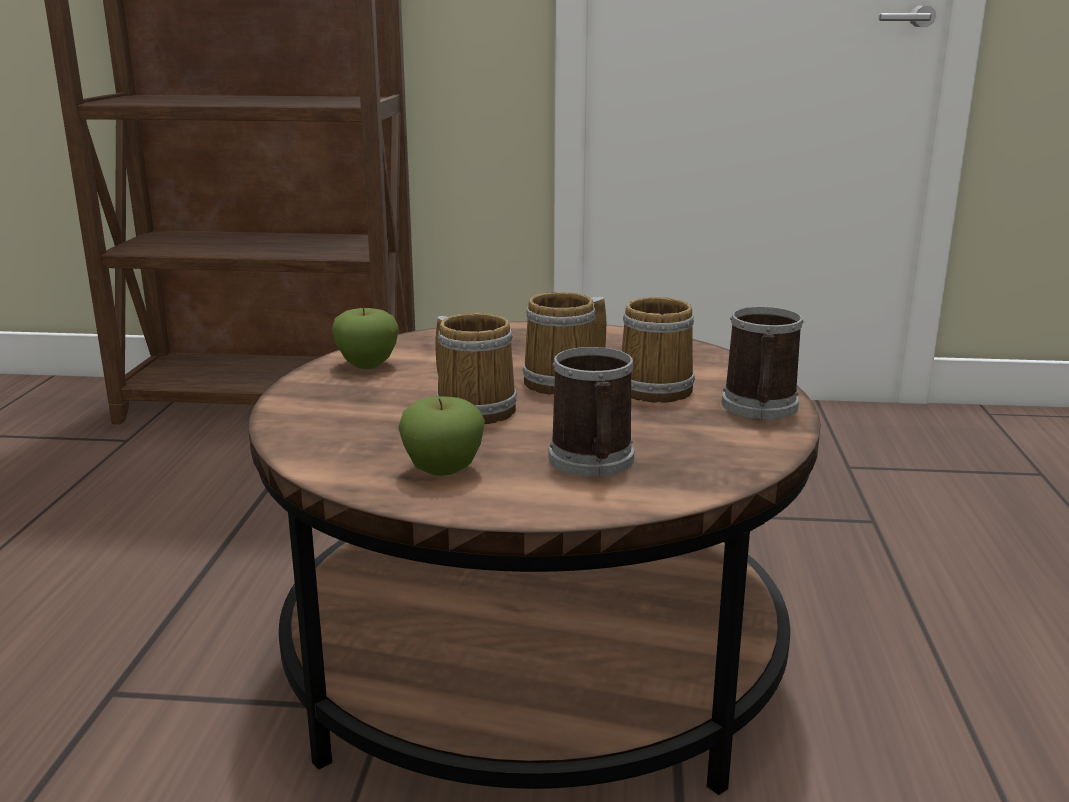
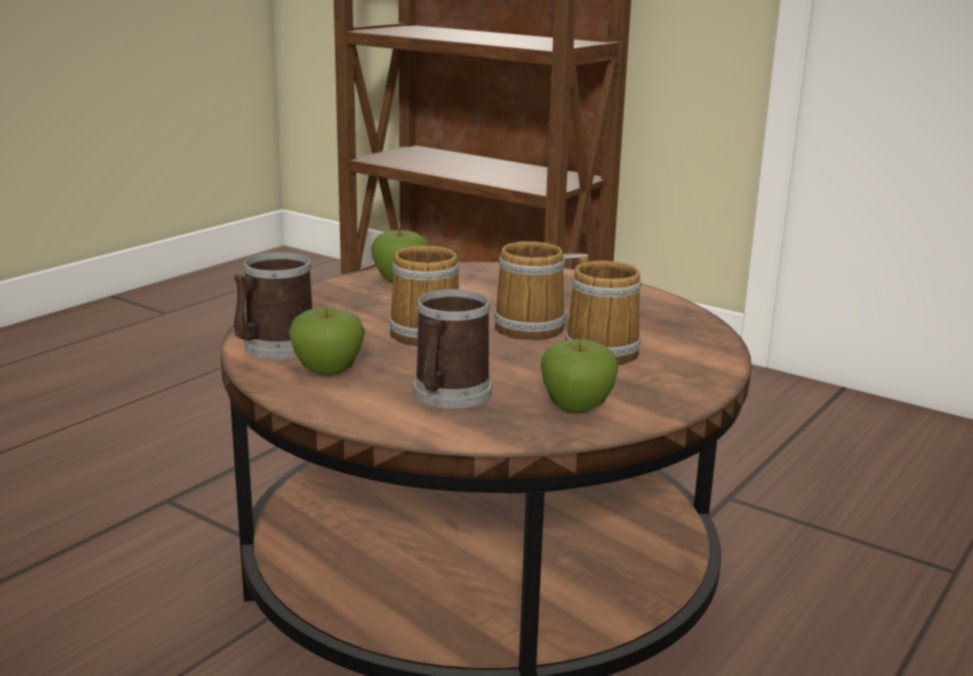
camera: 30 degrees right, 0 degrees up
mug [721,307,804,419] -> mug moved to [234,252,312,359]
none -> apple [541,339,618,413]

